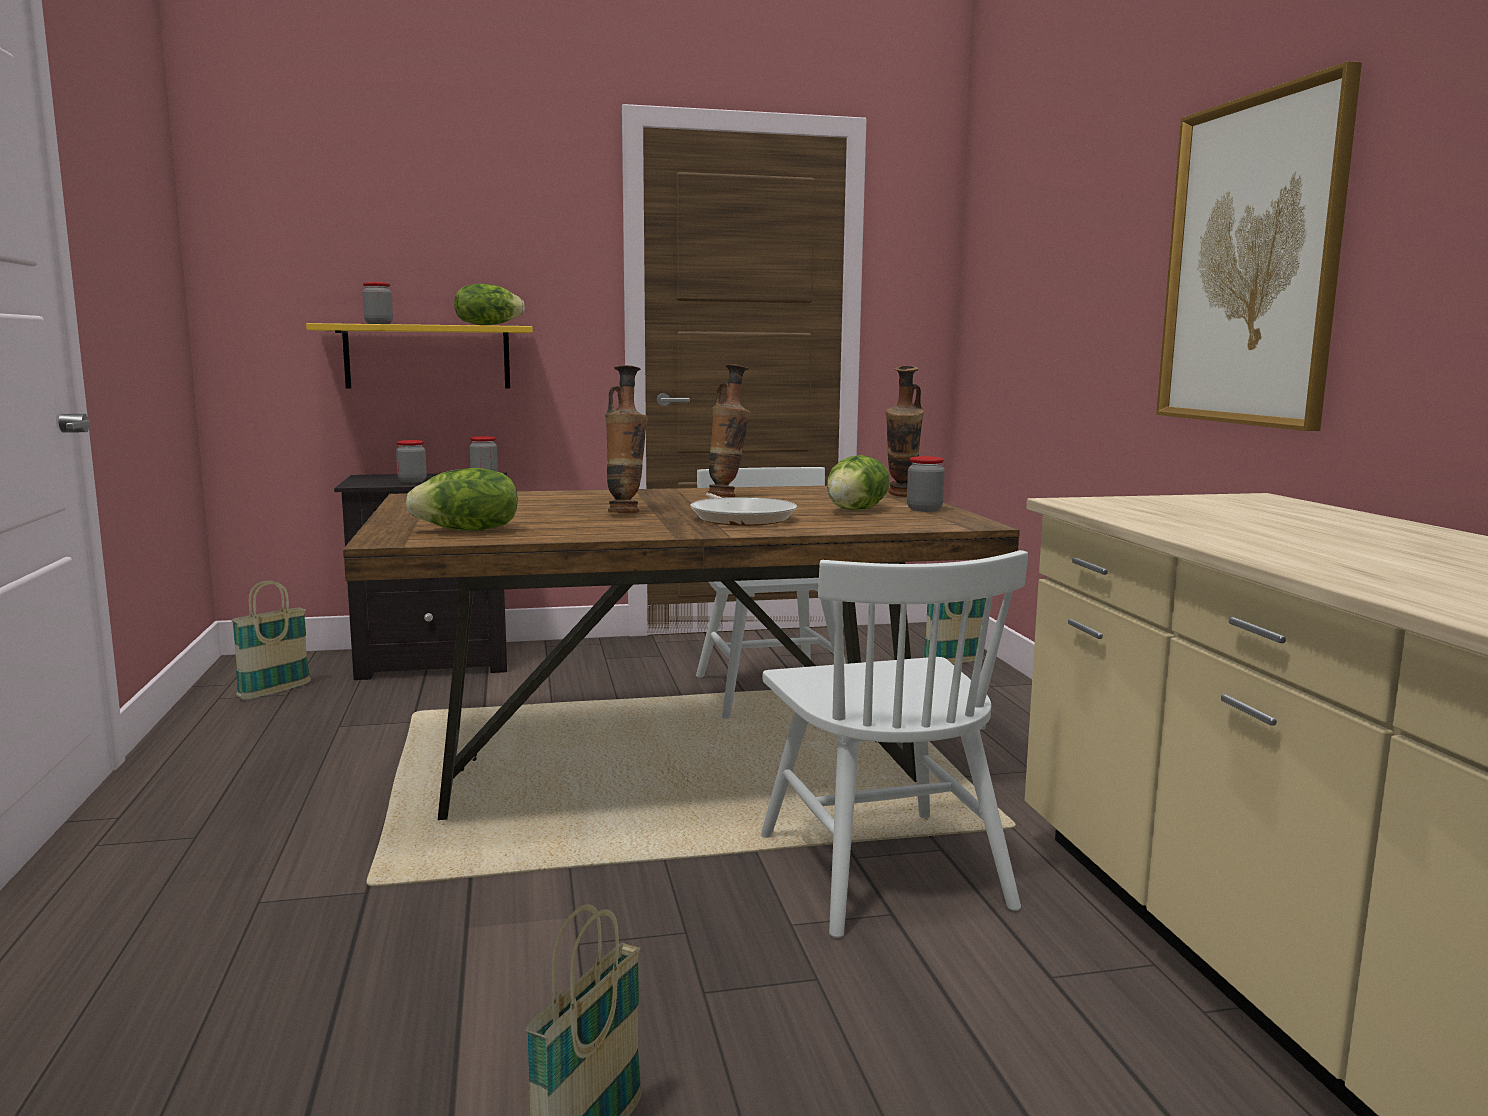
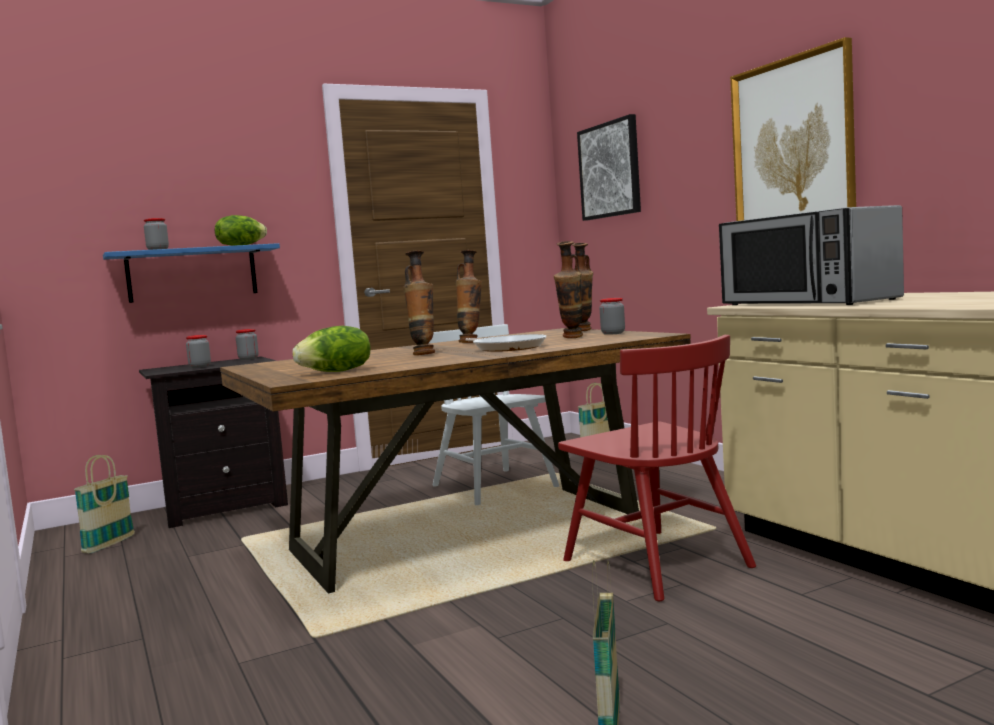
camera: 15 degrees left, 5 degrees down
yellow shelf [306,323,533,389] -> blue shelf [103,243,280,303]
white chair [761,550,1028,938] -> red chair [558,335,756,601]
lettuce [827,455,890,510] -> vase [554,241,583,338]
none -> picture [577,114,641,221]
none -> microwave [719,205,904,305]

